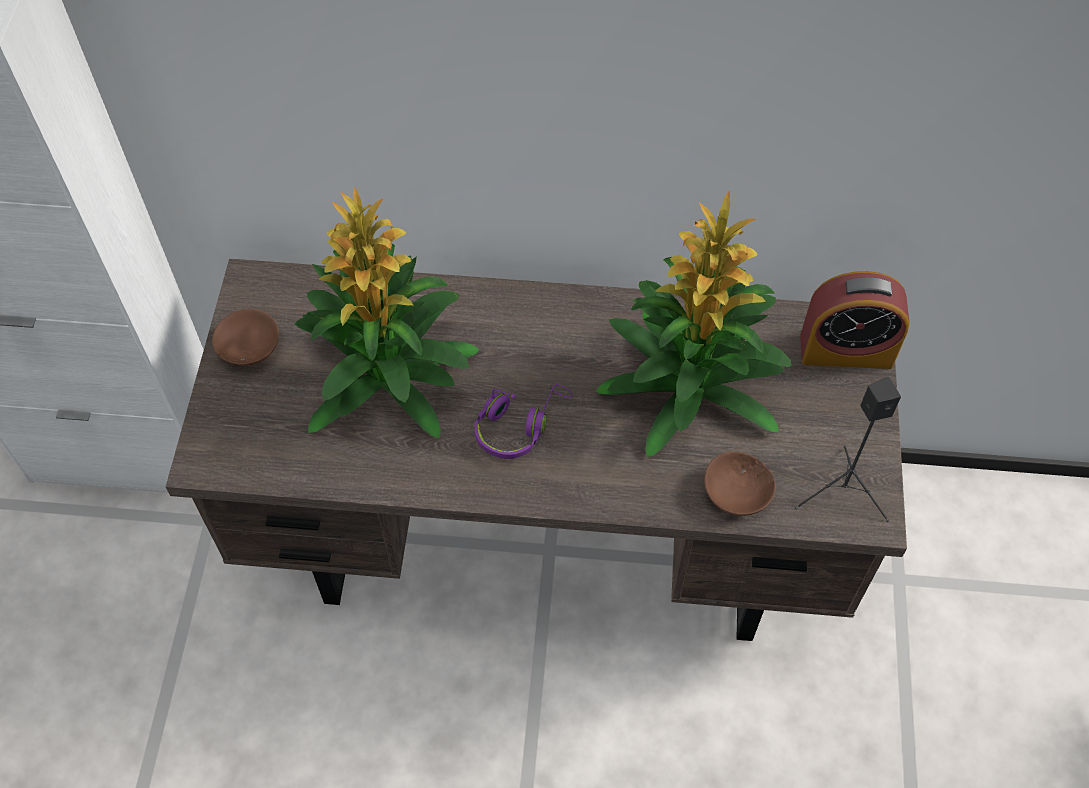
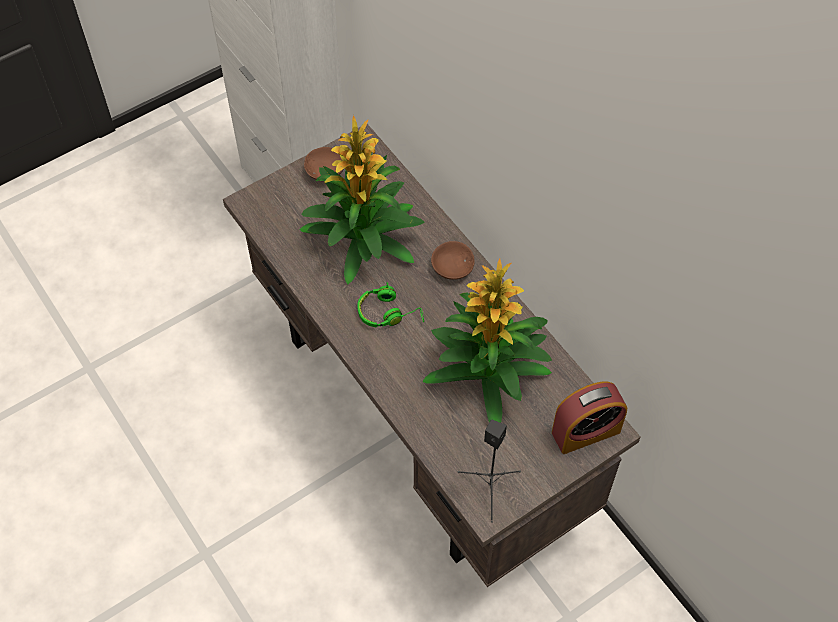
camera: 50 degrees right, 0 degrees up
purple headphones [474,384,573,459] -> green headphones [357,282,424,328]
brown bowl [704,452,776,516] -> brown bowl moved to [431,241,474,280]
alarm clock [800,271,909,369] -> alarm clock turned 75 degrees counterclockwise [552,381,627,454]

